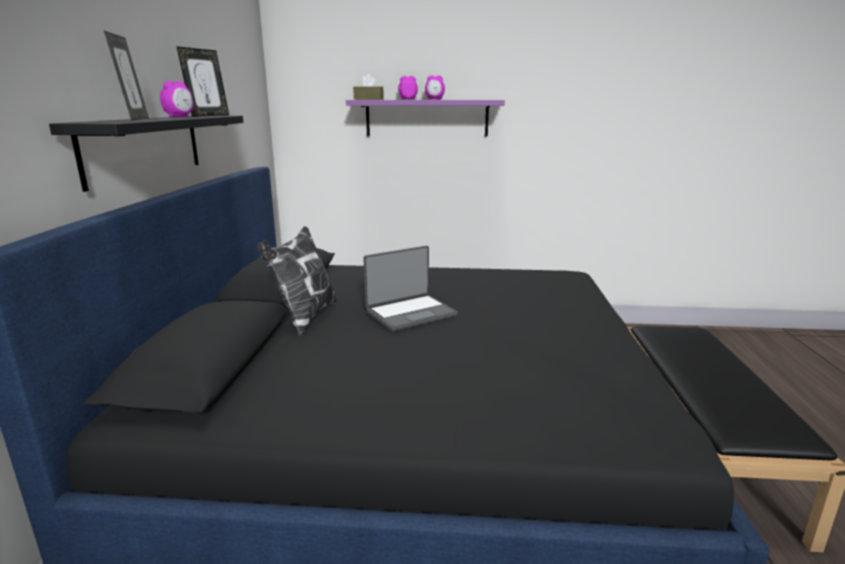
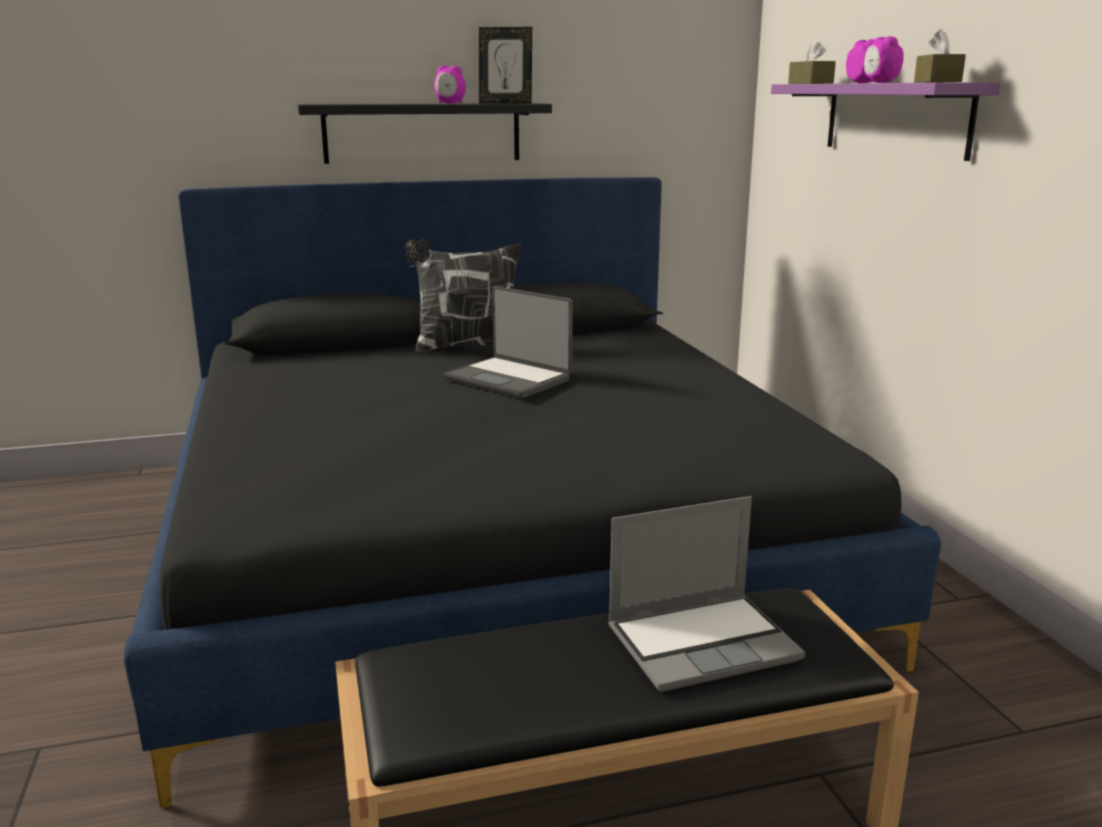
camera: 70 degrees right, 0 degrees up
picture frame [104,31,149,121] -> none
none -> laptop [608,496,805,692]
none -> brown tissue box [914,29,966,82]

